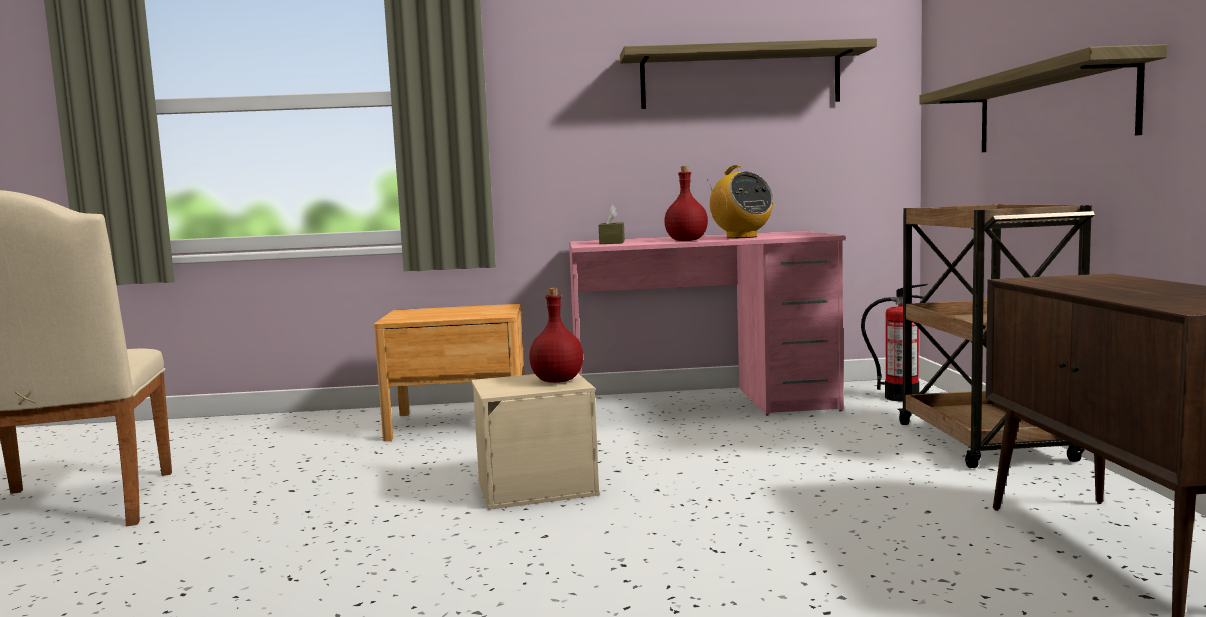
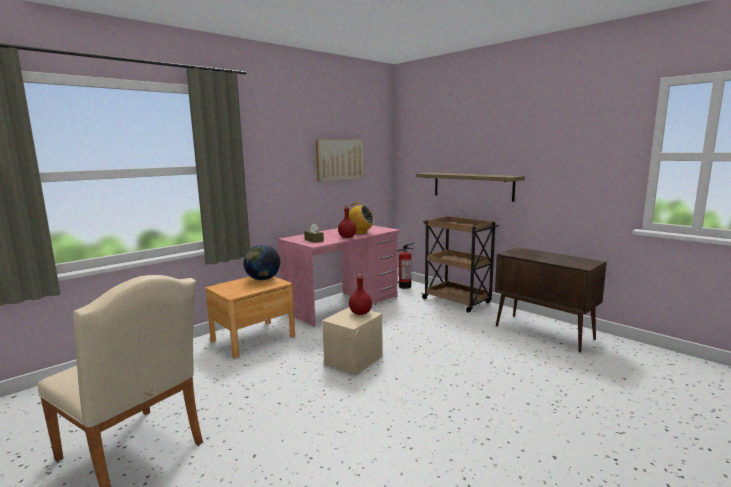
camera: 40 degrees left, 5 degrees up
shelf [620,38,877,109] -> picture [316,140,364,182]
none -> globe [243,245,280,280]

